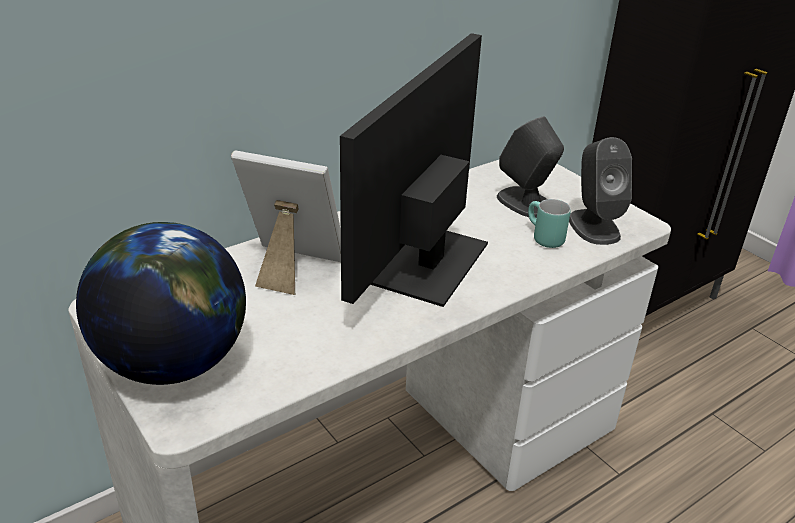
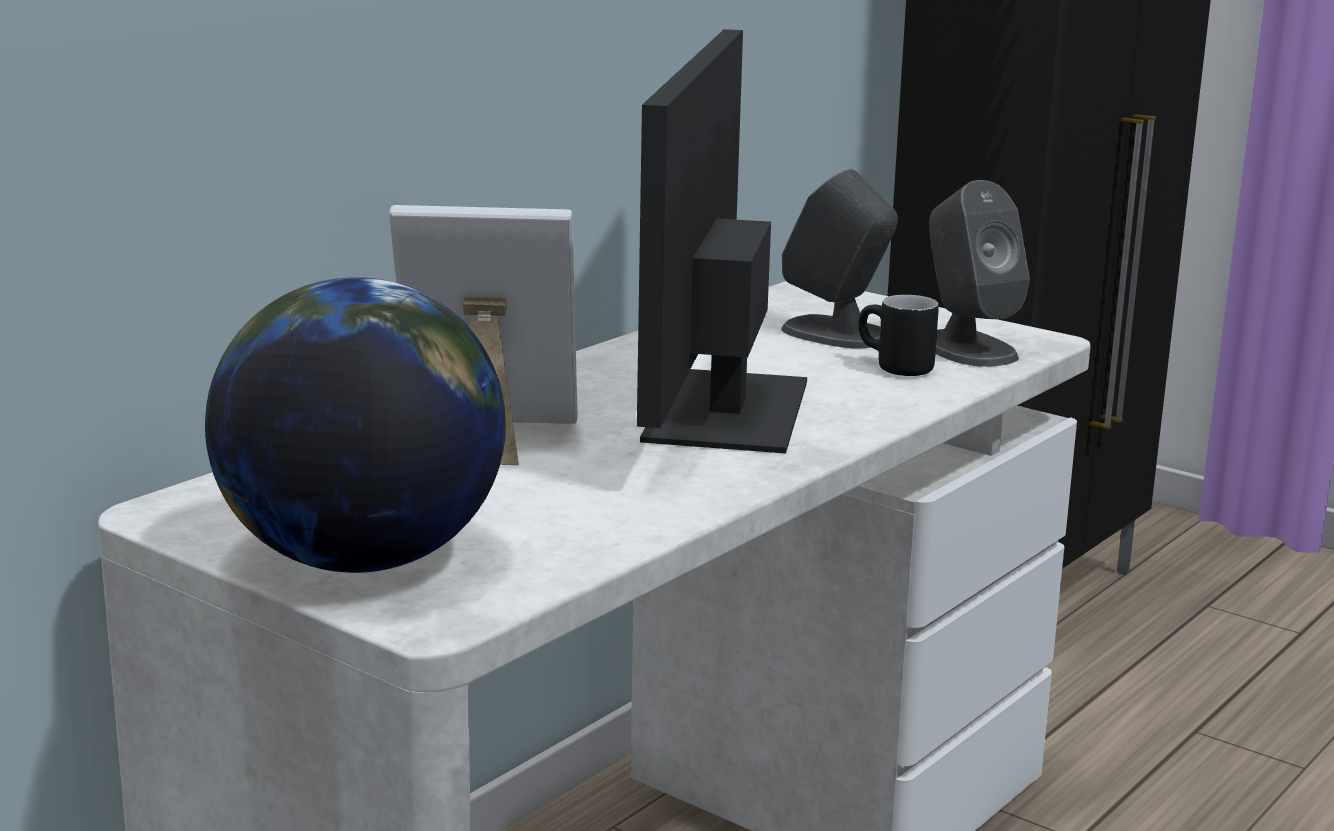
camera: 15 degrees left, 15 degrees down
turquoise mug [528,199,571,248] -> black mug [858,295,939,376]

